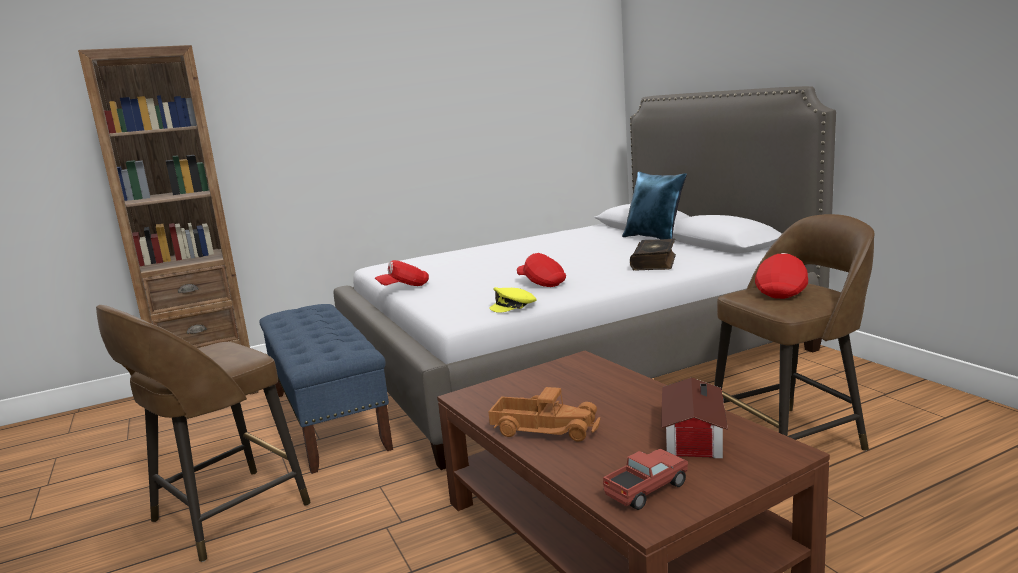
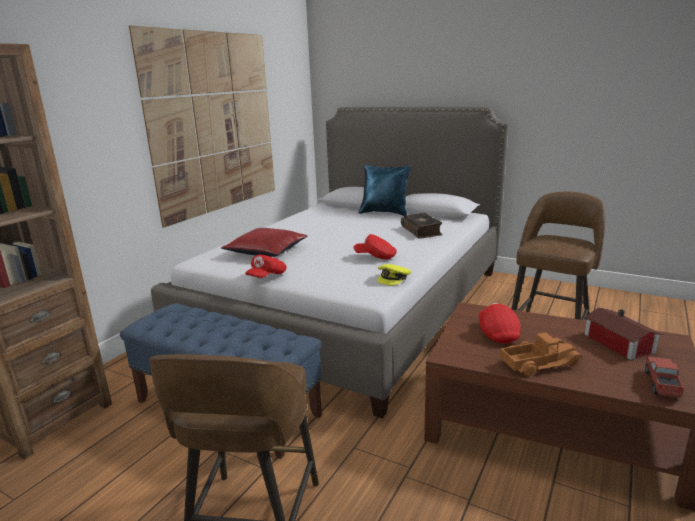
camera: 35 degrees left, 5 degrees up
red cap [755,253,808,299] -> red cap moved to [479,303,521,344]
none -> picture [129,26,275,228]
none -> red pillow [221,228,307,257]

